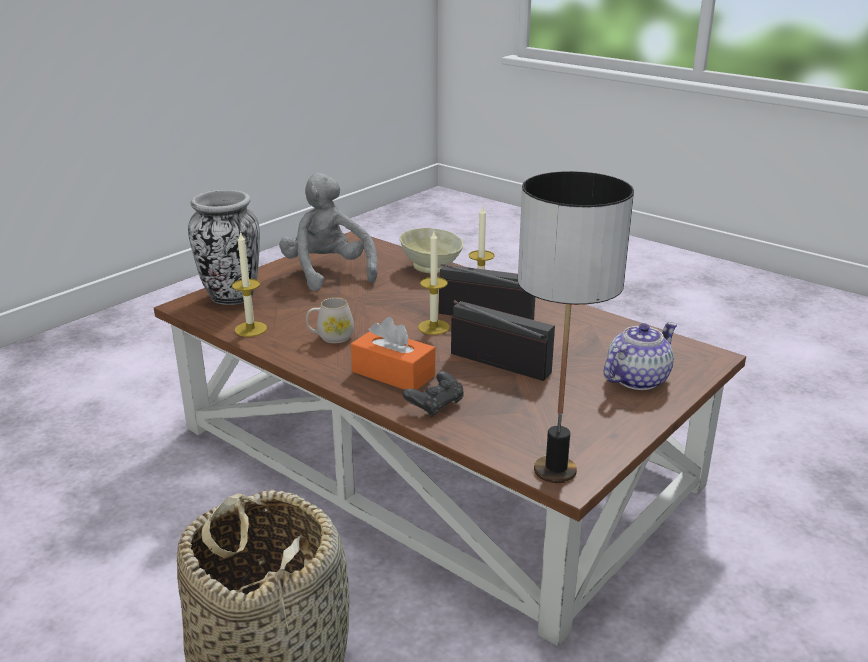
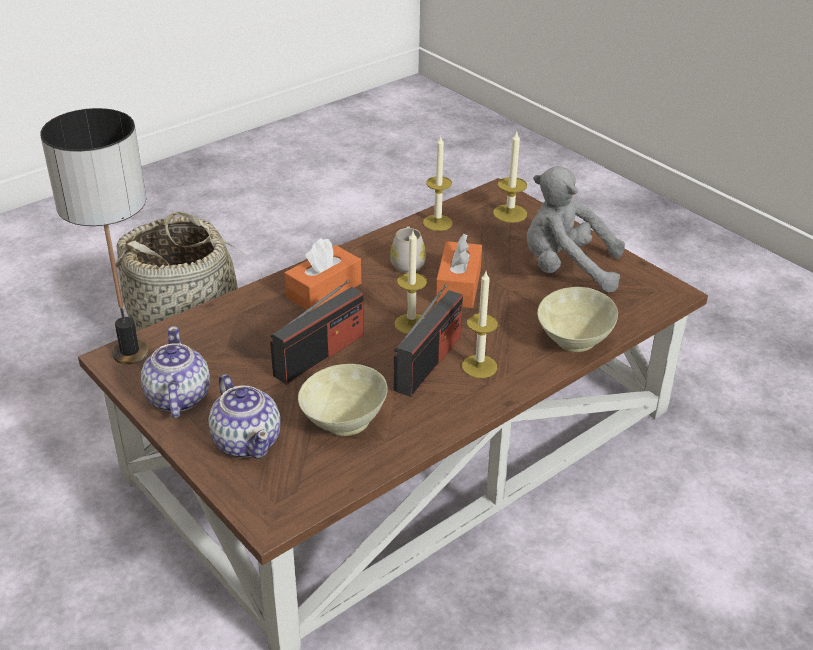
camera: 100 degrees right, 10 degrees up
vase [188,190,260,305] -> candle [493,131,527,223]
grey plush toy [279,173,378,291] -> grey plush toy turned 150 degrees counterclockwise [527,166,625,293]
black game controller [403,371,464,417] -> none
none -> teapot [141,326,210,418]
none -> beige bowl [298,364,388,436]
none -> orange tissue box [436,234,482,308]

